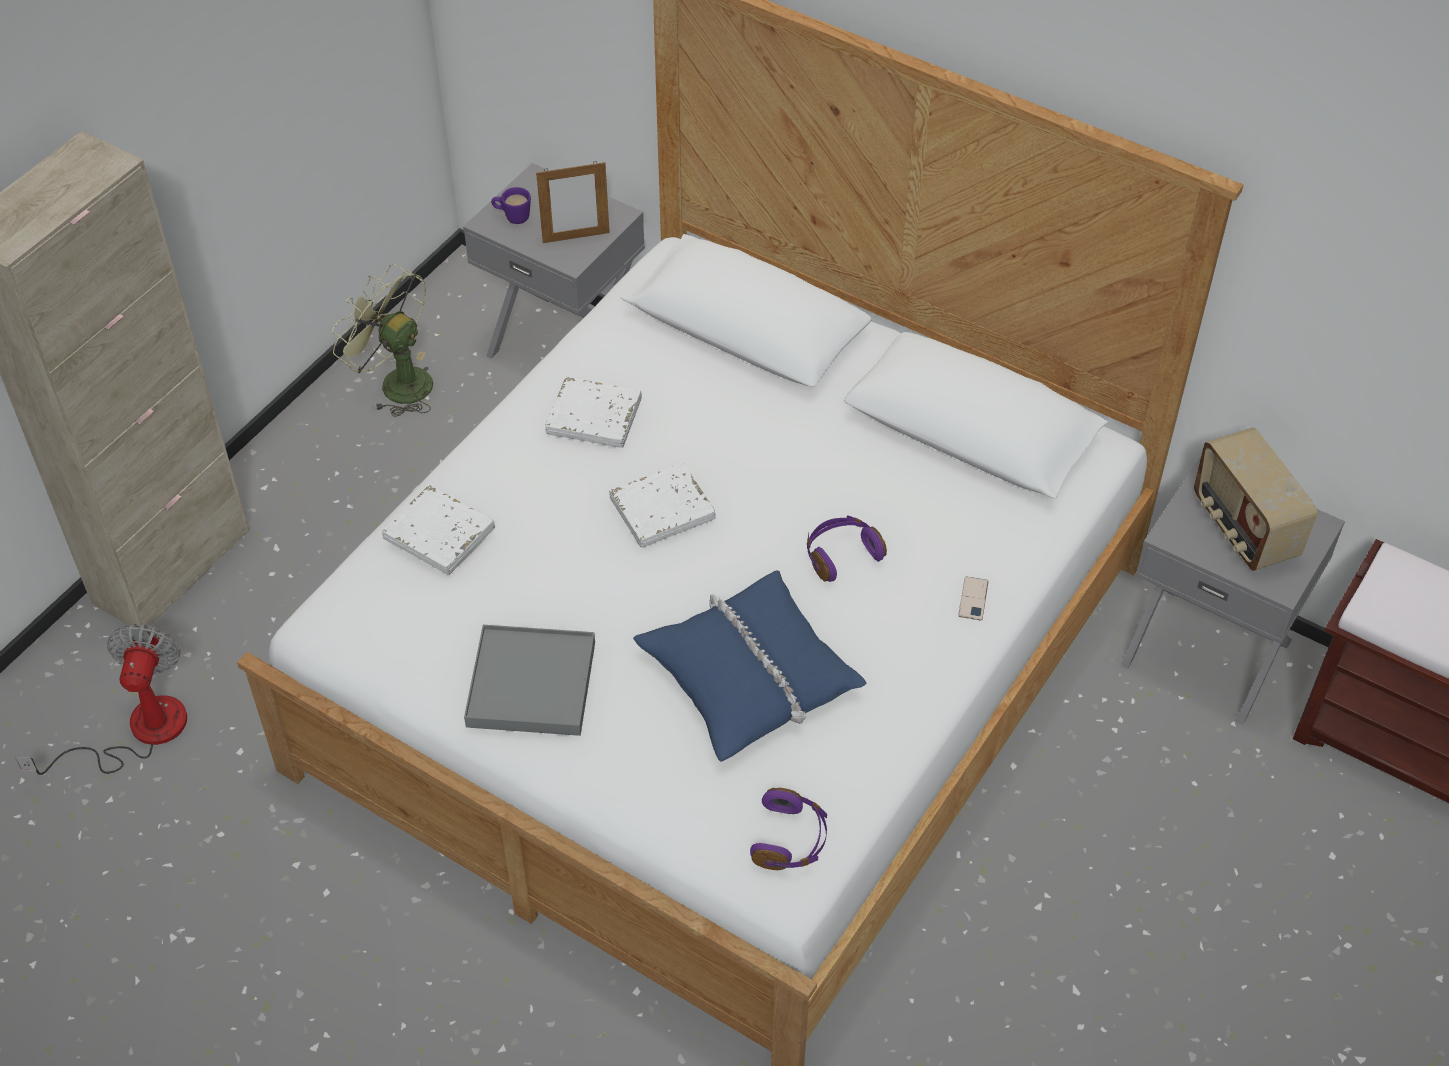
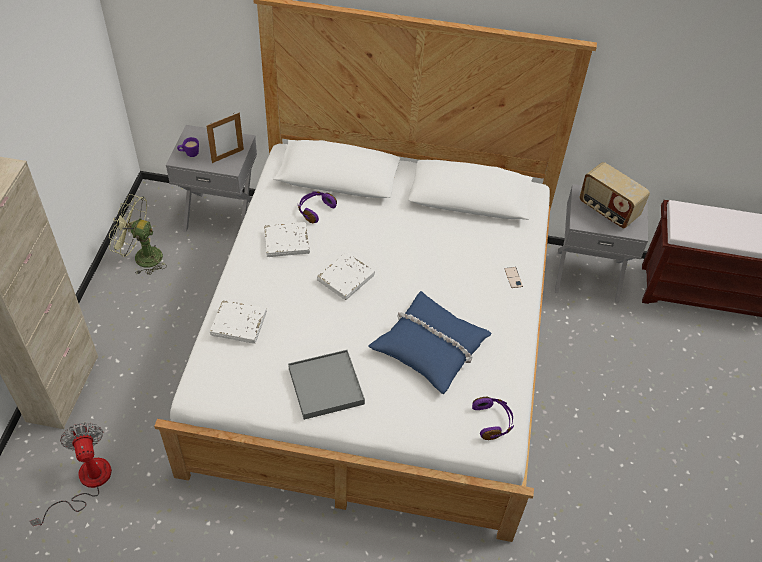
camera: 25 degrees left, 0 degrees up
purple headphones [807,515,887,582] -> purple headphones moved to [298,191,337,224]

